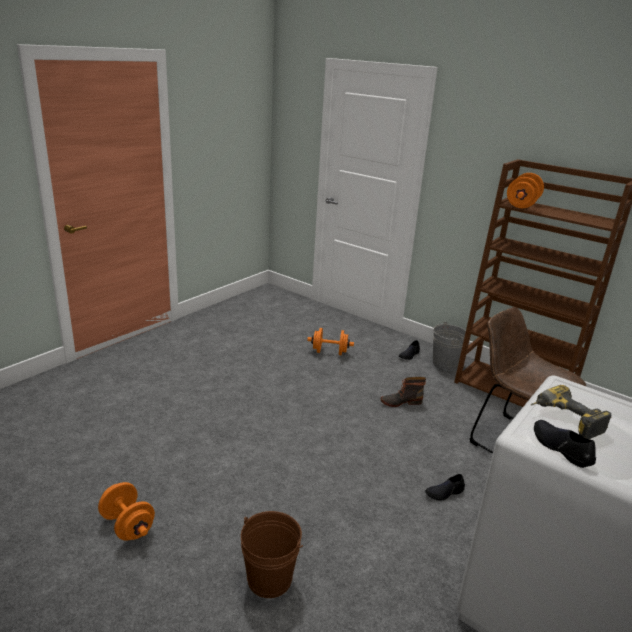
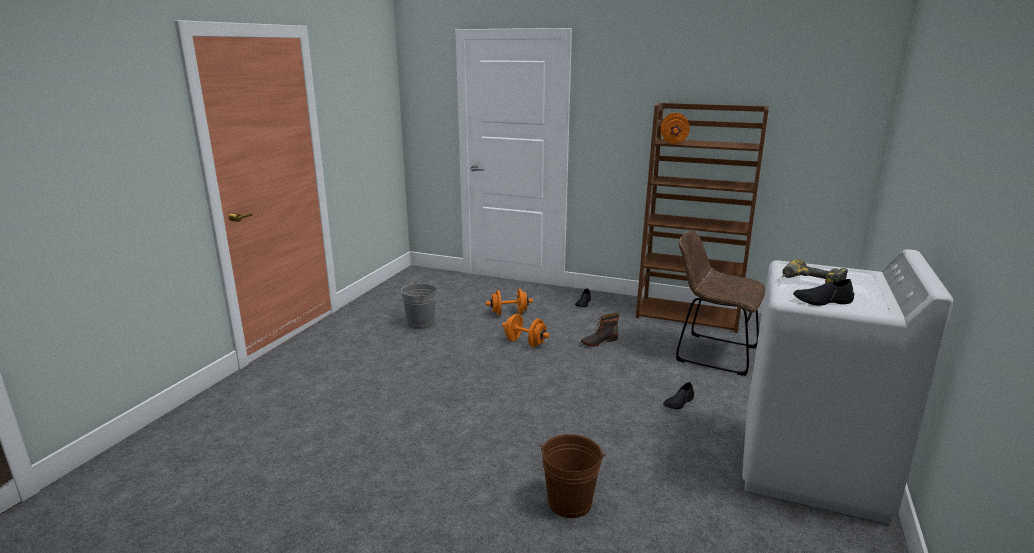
camera: 15 degrees left, 5 degrees down
orange dumbbell [98,482,155,541] -> orange dumbbell moved to [502,314,550,347]
grey bucket [433,322,466,370] -> grey bucket moved to [401,281,437,329]
black shoe [534,420,596,468] -> black shoe turned 45 degrees counterclockwise [793,279,854,305]

